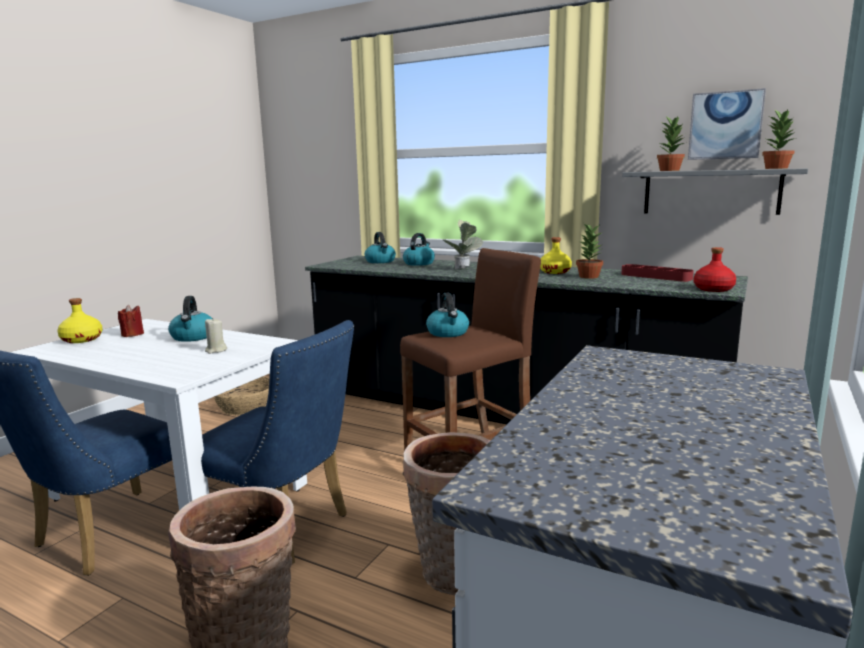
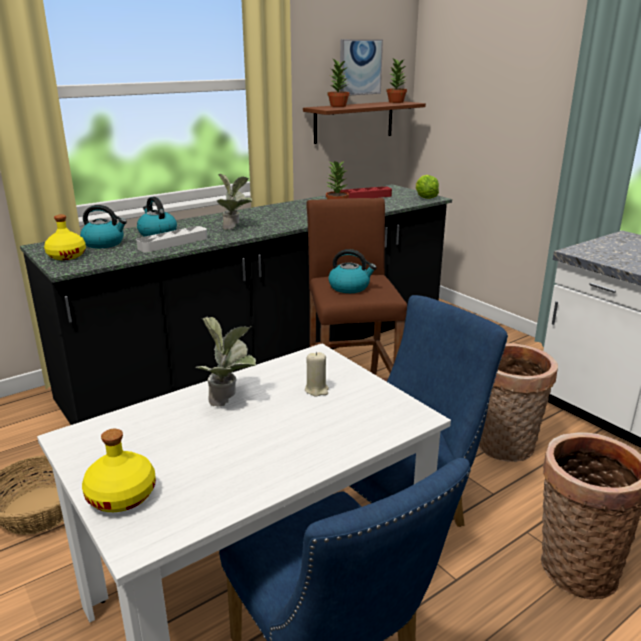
camera: 65 degrees left, 10 degrees up
red candle [118,305,144,337] -> none
kettle [168,296,212,342] -> potted plant [195,316,256,406]
yellow bottle [540,237,572,274] -> yellow bottle moved to [44,215,86,260]
grey shelf [622,169,808,215] -> brown shelf [303,101,426,144]
red bottle [694,247,736,292] -> lettuce [416,175,439,199]
none -> grey tray [136,226,207,252]

